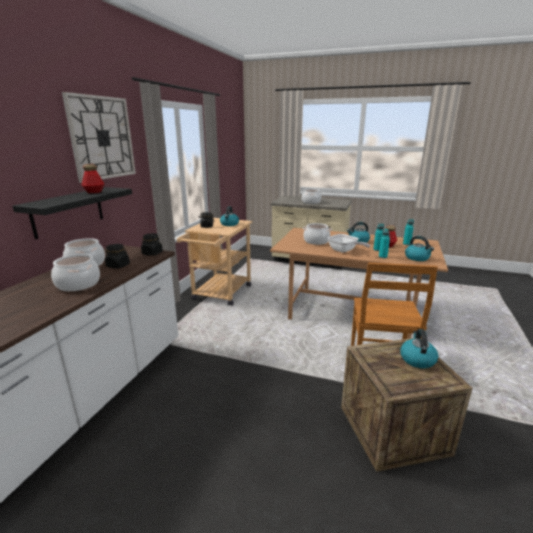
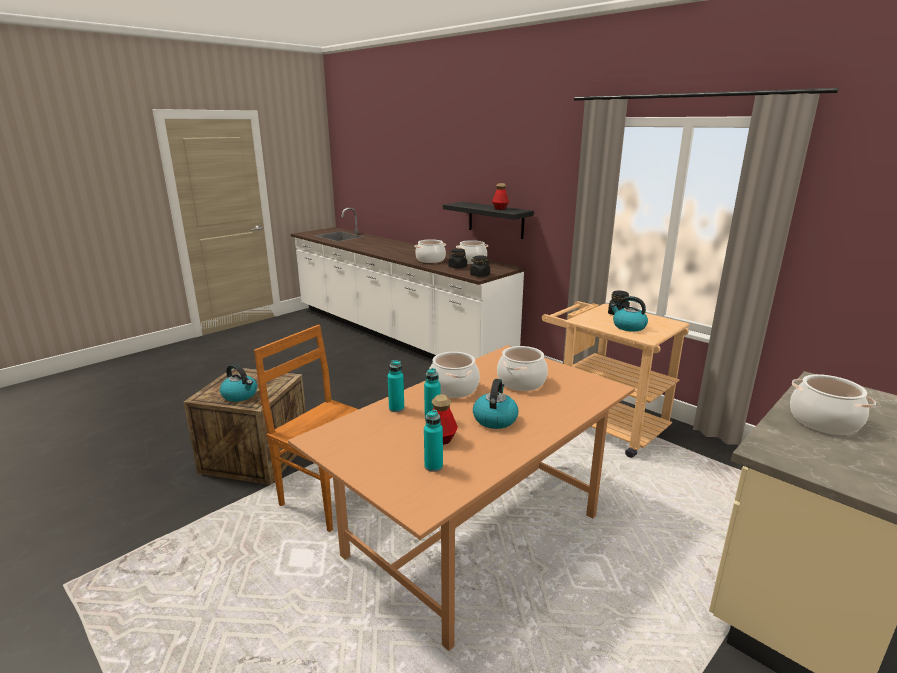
camera: 115 degrees right, 0 degrees up
wall clock [62,92,136,183] -> none
frying pan [328,234,370,253] -> cooking pot [429,352,480,398]
kettle [405,236,434,261] -> none

